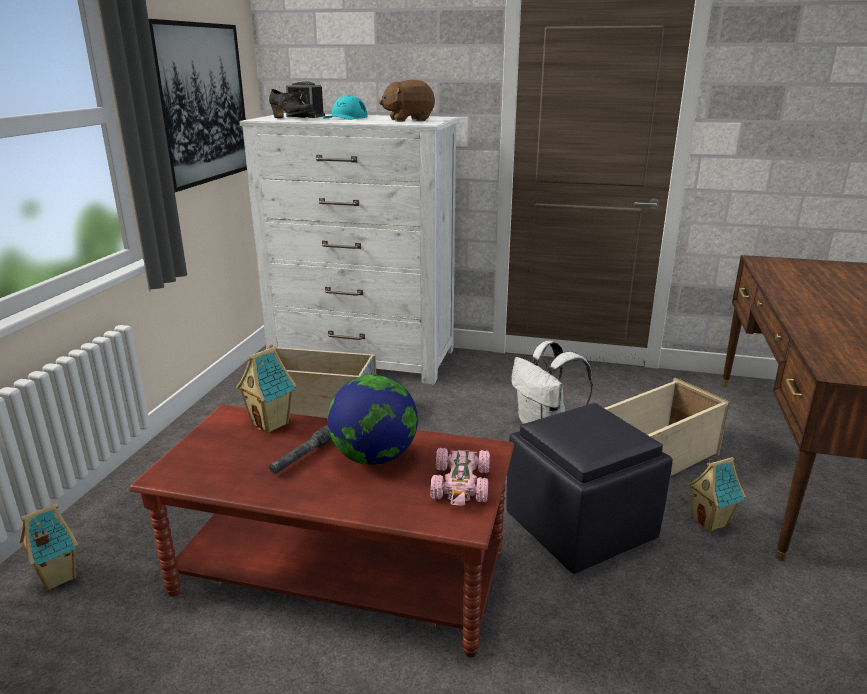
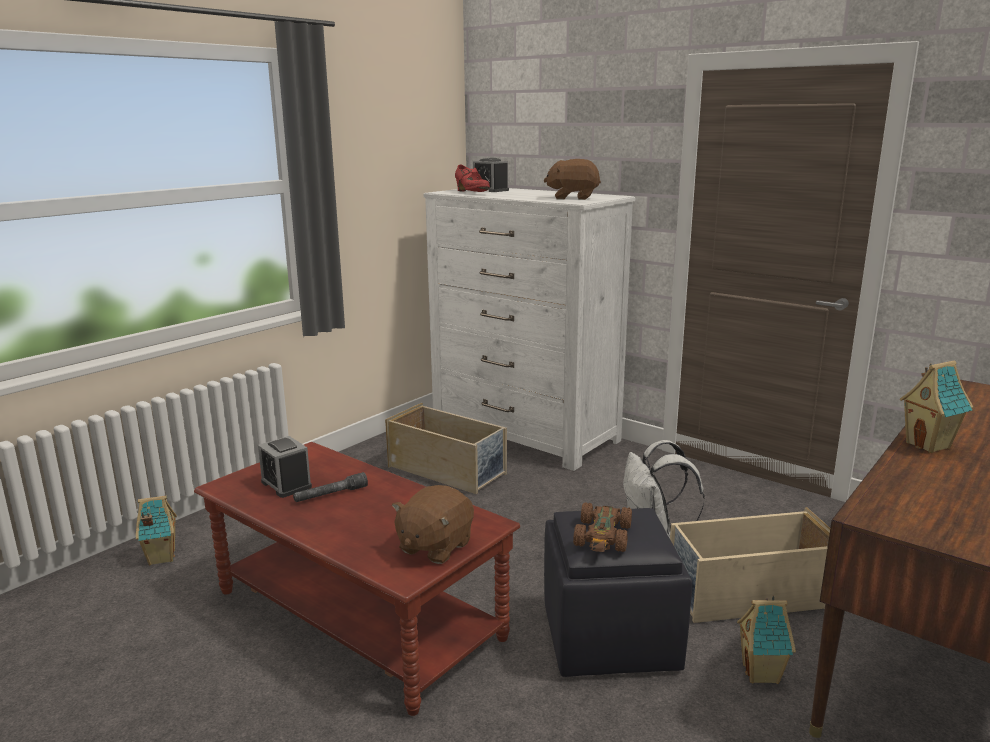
camera: 25 degrees right, 5 degrees down
picture [148,19,247,192] -> none
toy house [236,346,297,433] -> toy house moved to [900,360,973,453]
black shoe [269,89,316,118] -> red shoe [455,165,490,192]
turquoise cap [323,95,368,120] -> none
globe [327,375,418,465] -> none
pink toy car [430,448,490,506] -> brown plush toy [392,485,474,564]
none -> alarm clock [258,436,312,498]
none -> brown toy car [573,502,632,552]

